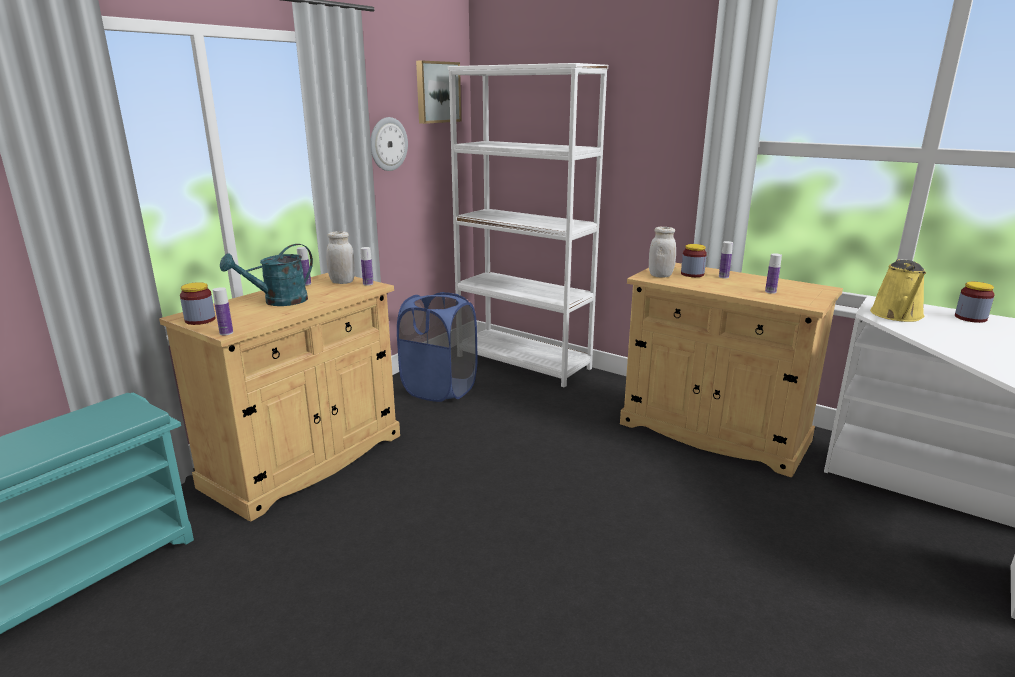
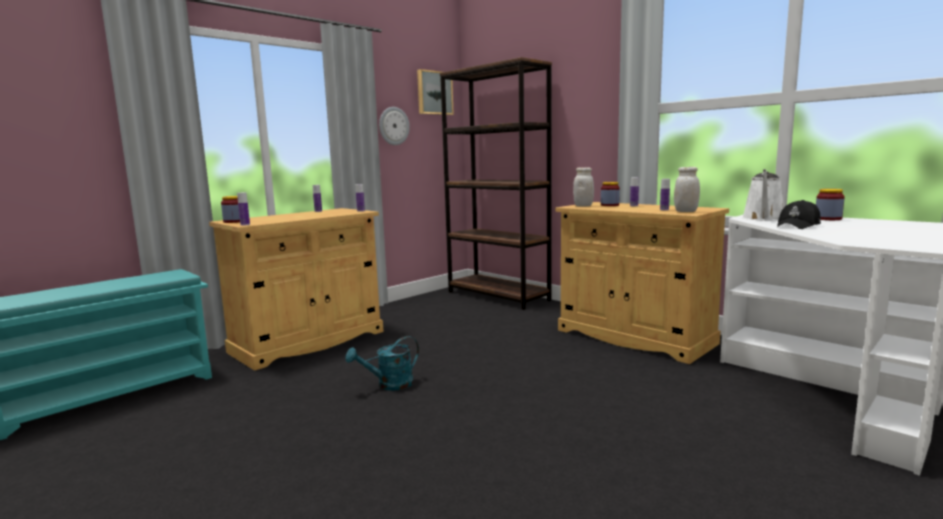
camera: 10 degrees right, 10 degrees down
turquoise watering can [220,244,313,306] -> turquoise watering can moved to [345,336,419,391]
white jar [326,231,355,284] -> white jar moved to [674,167,700,212]
blue laundry basket [397,292,477,402] -> none
white bookcase [448,63,608,388] -> brown bookcase [440,57,552,310]
yellow watering can [870,259,926,322] -> white watering can [742,169,784,221]
none -> black cap [777,200,821,229]

